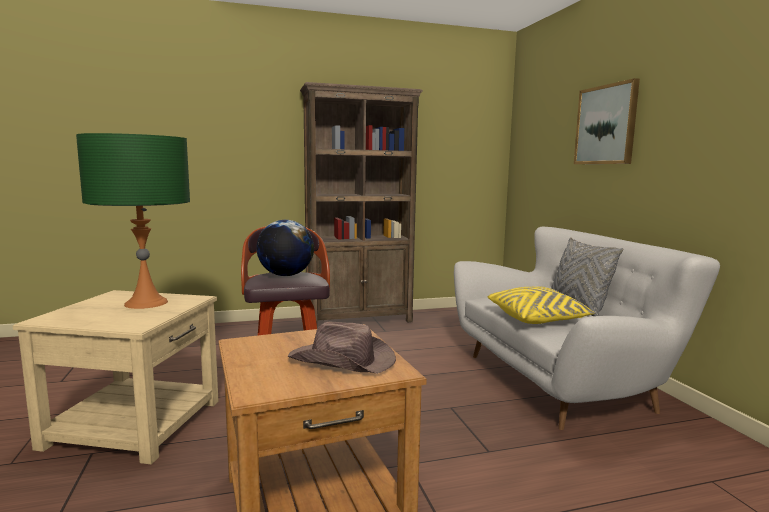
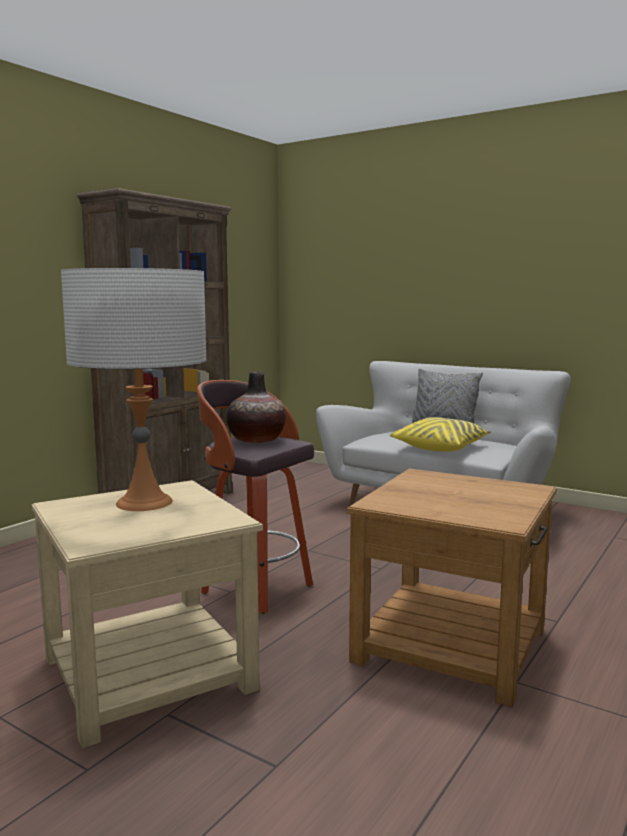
camera: 40 degrees left, 0 degrees up
green table lamp [76,133,190,309] -> white table lamp [61,268,206,511]
globe [256,220,314,276] -> vase [226,371,286,443]
brown hat [288,322,396,374] -> none
picture [574,78,640,164] -> none

